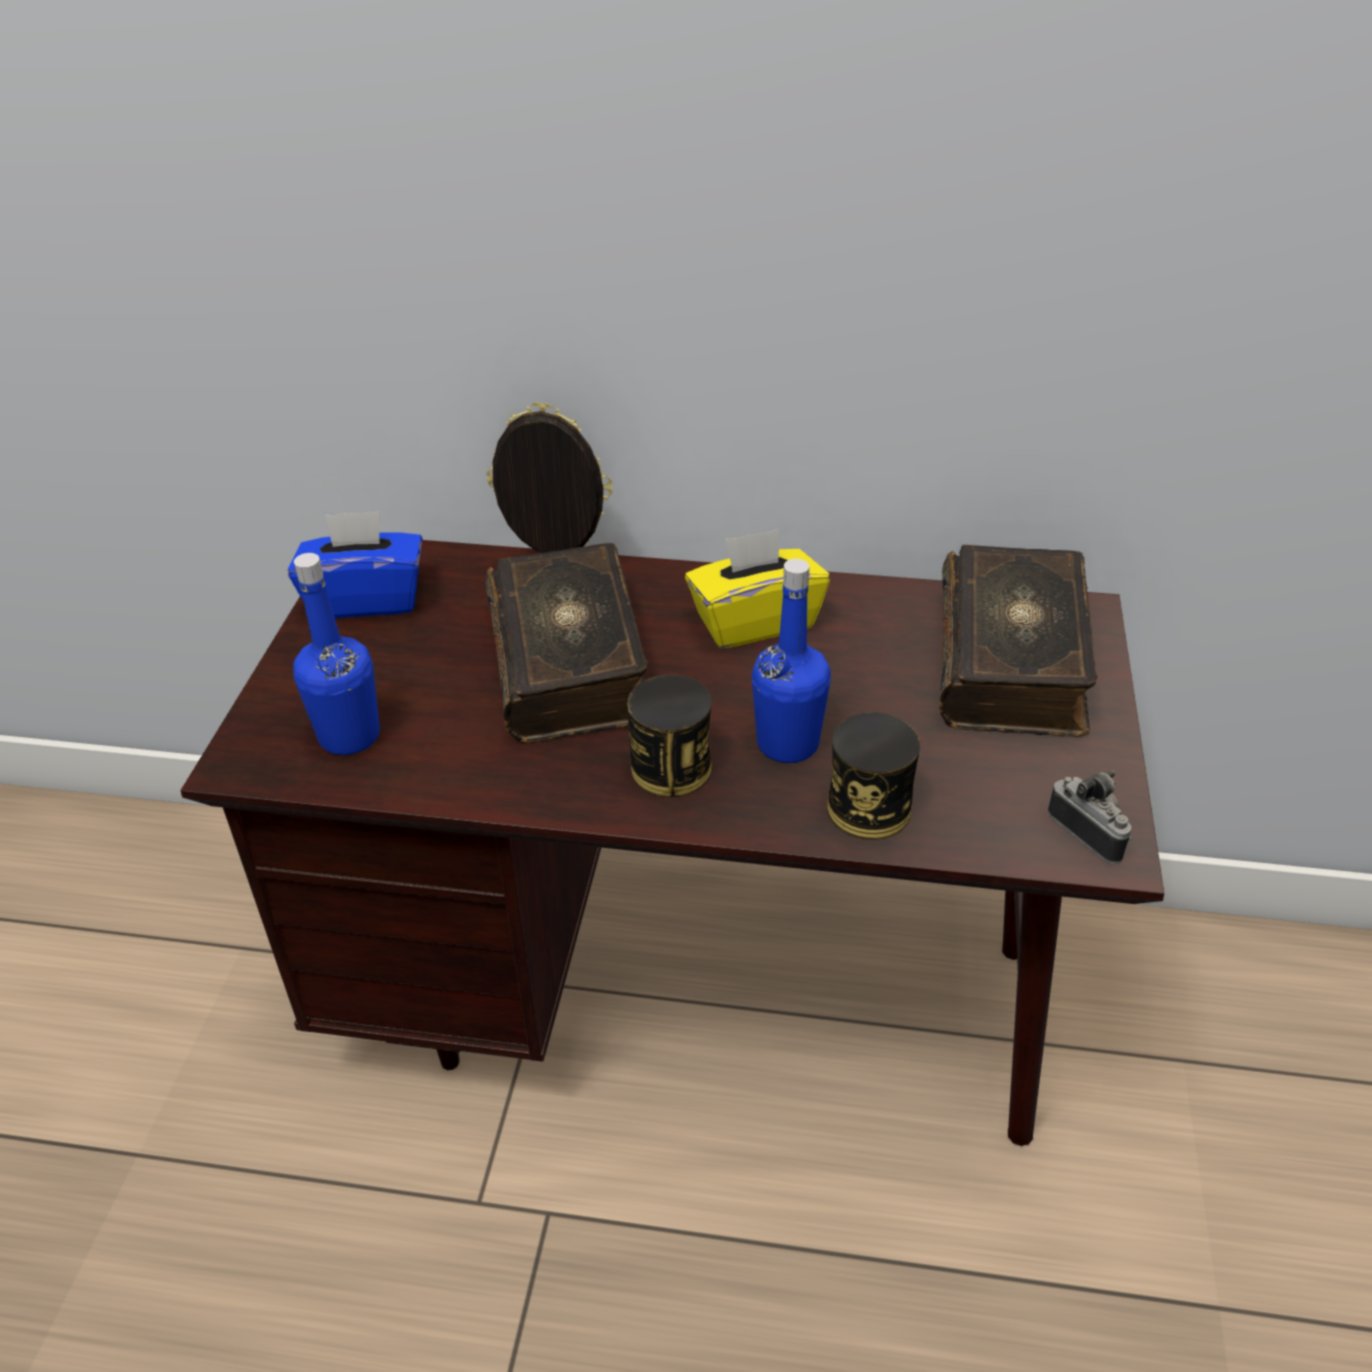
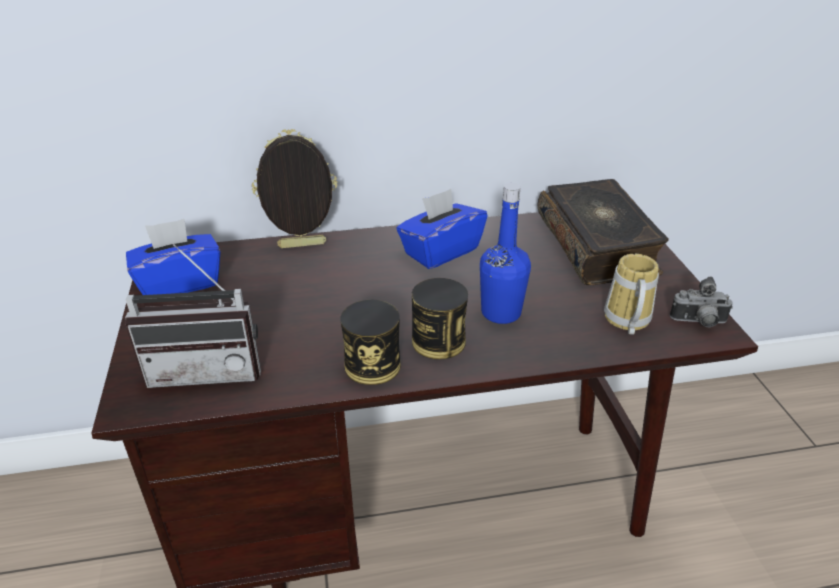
camera: 20 degrees left, 5 degrees down
blue bottle [293,553,380,755] -> radio [125,244,261,388]
book [485,543,648,743] -> none
yellow tissue box [685,529,830,648] -> blue tissue box [396,189,487,269]
can [827,712,920,840] -> can moved to [340,300,401,385]
camera [1048,770,1132,864] -> camera turned 150 degrees clockwise [670,276,733,327]
none -> mug [604,254,659,335]

